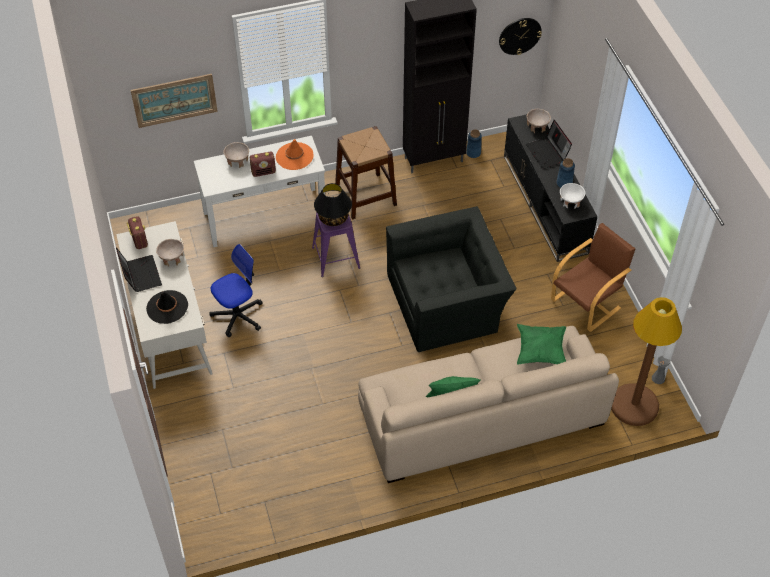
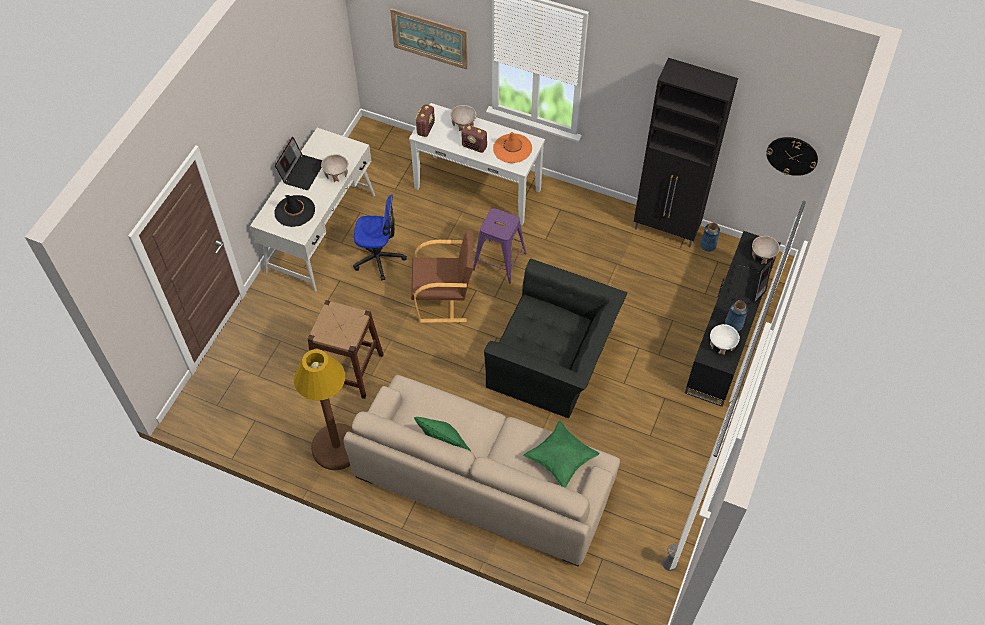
camera: 40 degrees right, 5 degrees up
radio [127,216,148,249] -> radio moved to [415,104,435,137]
black table lamp [314,183,352,226] -> none
brown stool [335,126,397,219] -> brown stool moved to [308,300,384,399]
brown armchair [551,223,636,332] -> brown armchair moved to [411,230,473,323]
brown floor lamp [611,297,682,426] -> brown floor lamp moved to [294,349,354,470]

